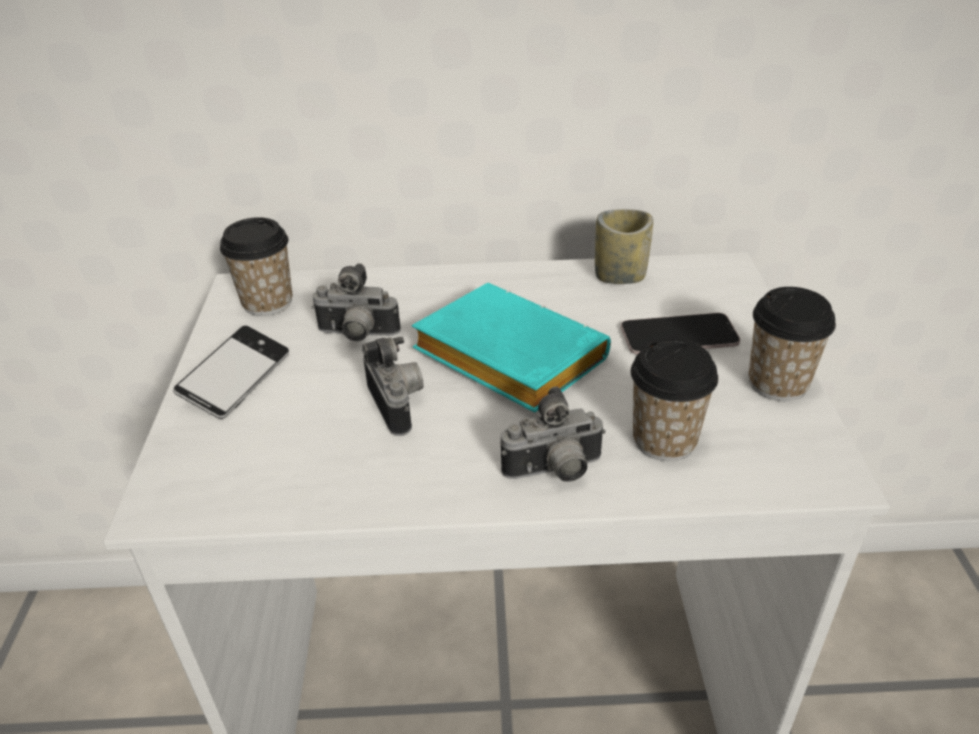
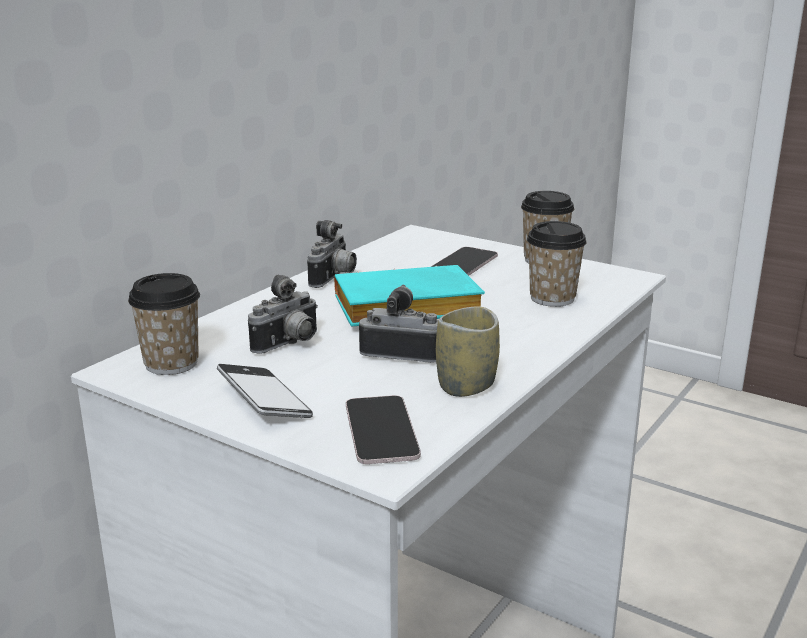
camera: 55 degrees left, 15 degrees down
camera [500,386,606,482] -> camera moved to [307,220,357,288]
cup [595,209,653,284] -> cup moved to [436,307,500,397]
none -> phone [346,395,421,464]

